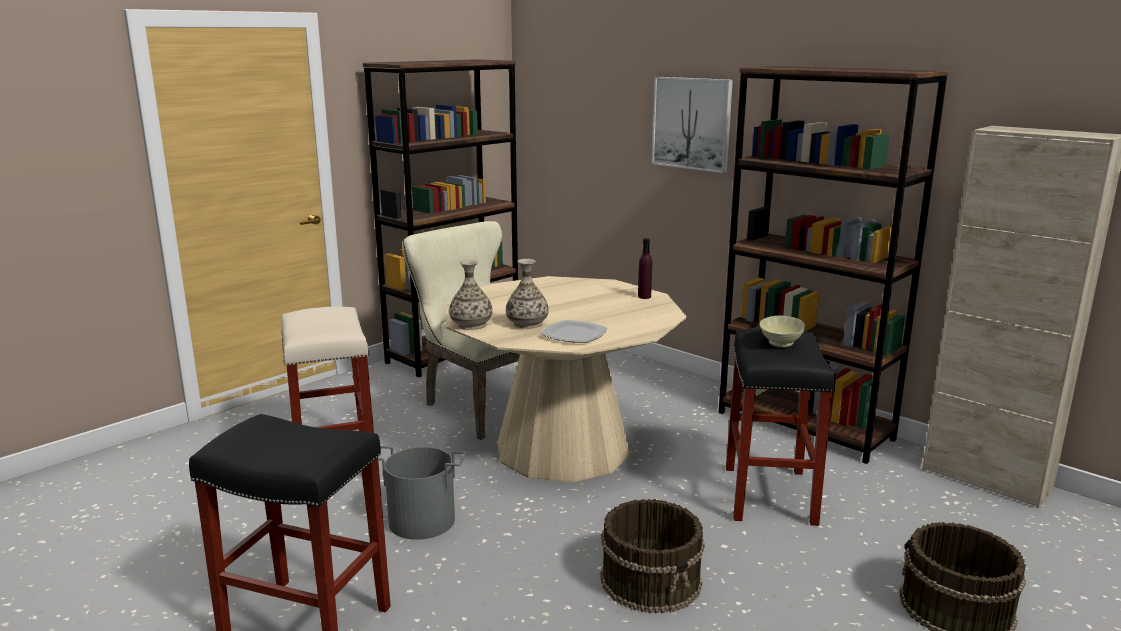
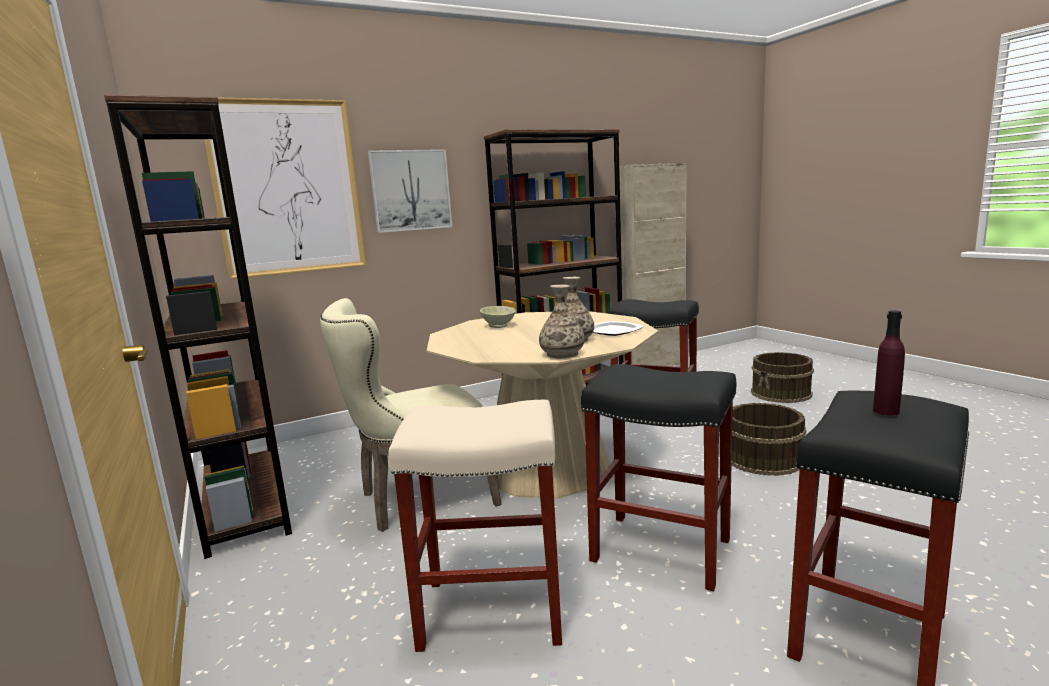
camera: 70 degrees left, 5 degrees down
grey bucket [378,446,467,540] -> black stool [581,364,736,591]
purple bottle [638,238,652,299] -> purple bottle moved to [873,310,905,415]
beige bowl [759,316,805,347] -> beige bowl moved to [480,306,516,328]
none -> picture [204,98,366,279]

